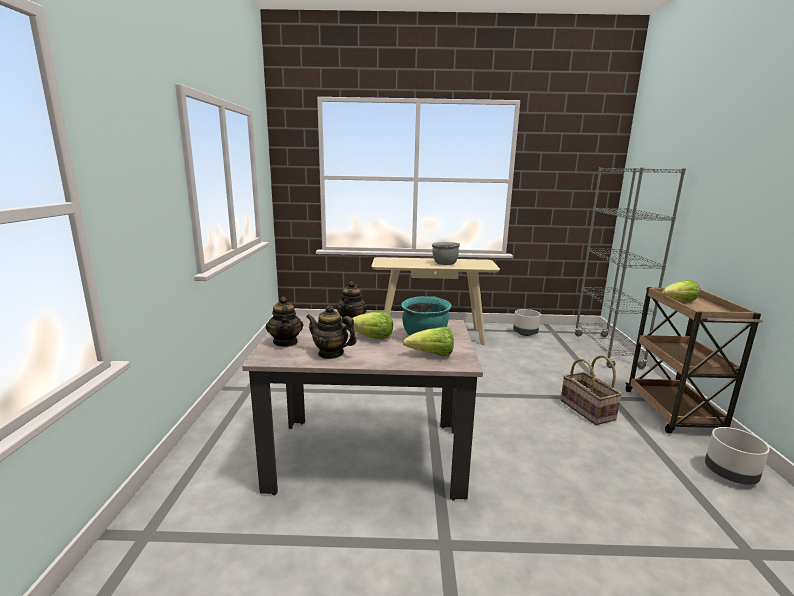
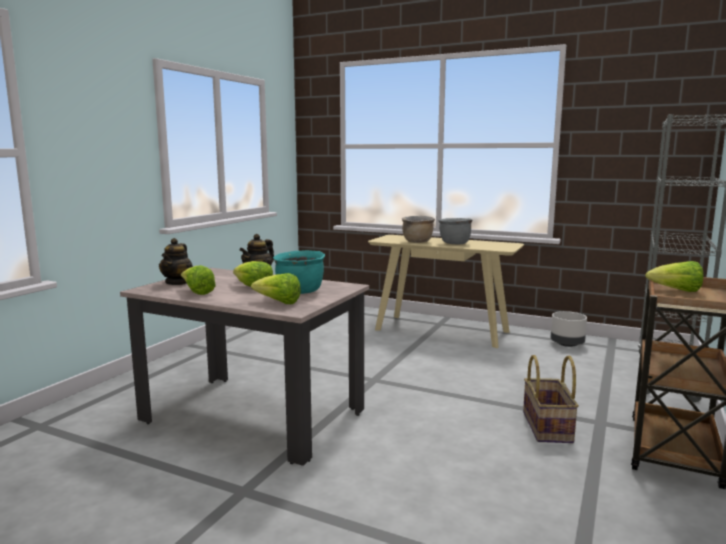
camera: 25 degrees right, 5 degrees down
teapot [306,305,357,359] -> lettuce [181,265,216,295]
grey planter [705,427,770,485] -> none
none -> brown cooking pot [402,216,435,243]

